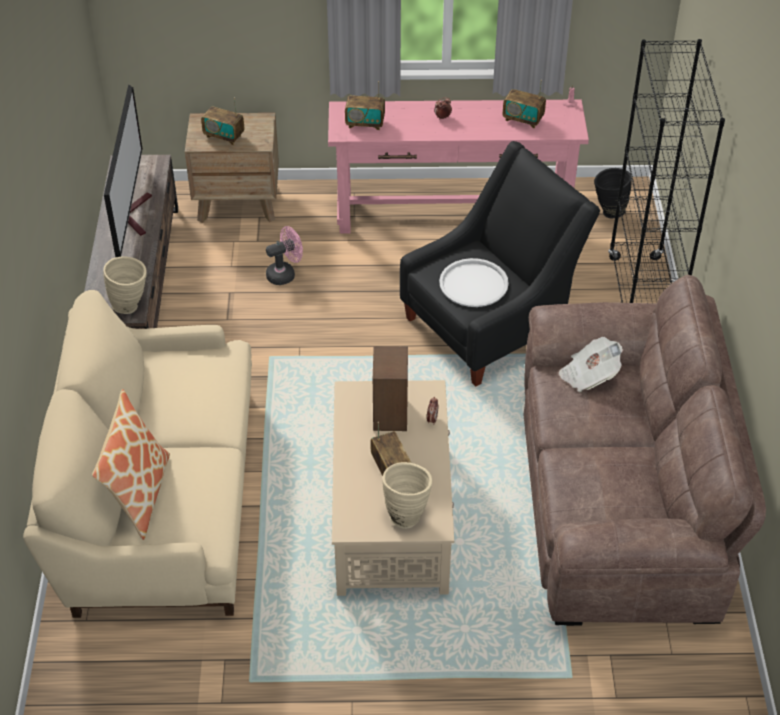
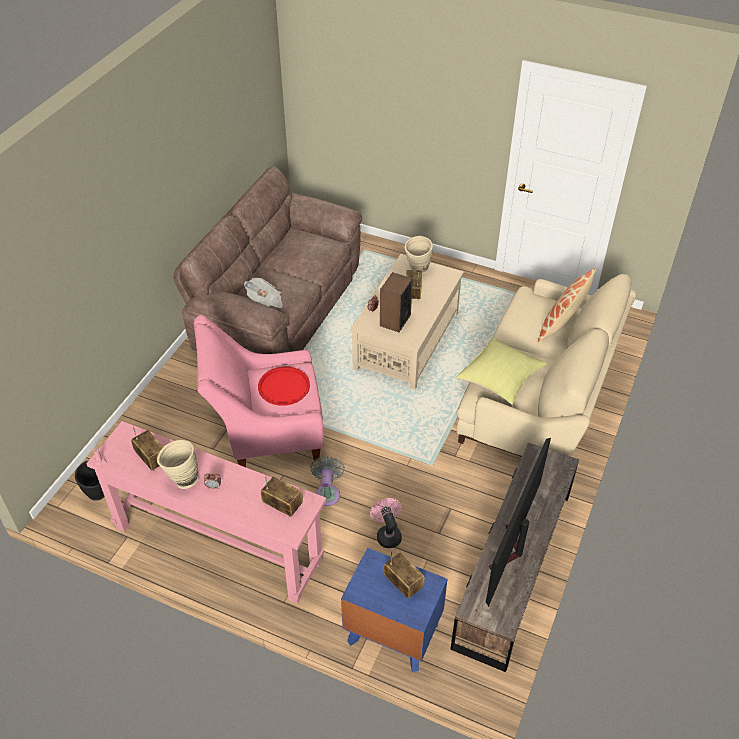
camera: 155 degrees left, 0 degrees up
beige vase [103,256,147,314] -> beige vase moved to [157,440,198,489]
brown nightstand [185,113,279,223] -> blue nightstand [341,548,447,672]
pink fan [266,226,303,285] -> pink fan turned 75 degrees clockwise [370,498,402,548]
black armchair [400,141,600,386] -> pink armchair [194,315,324,467]
white tray [439,258,509,307] -> red tray [258,367,310,406]
black bookcase [608,39,725,303] -> none
none -> grey fan [310,456,345,506]
none -> yellow pillow [456,337,547,405]

